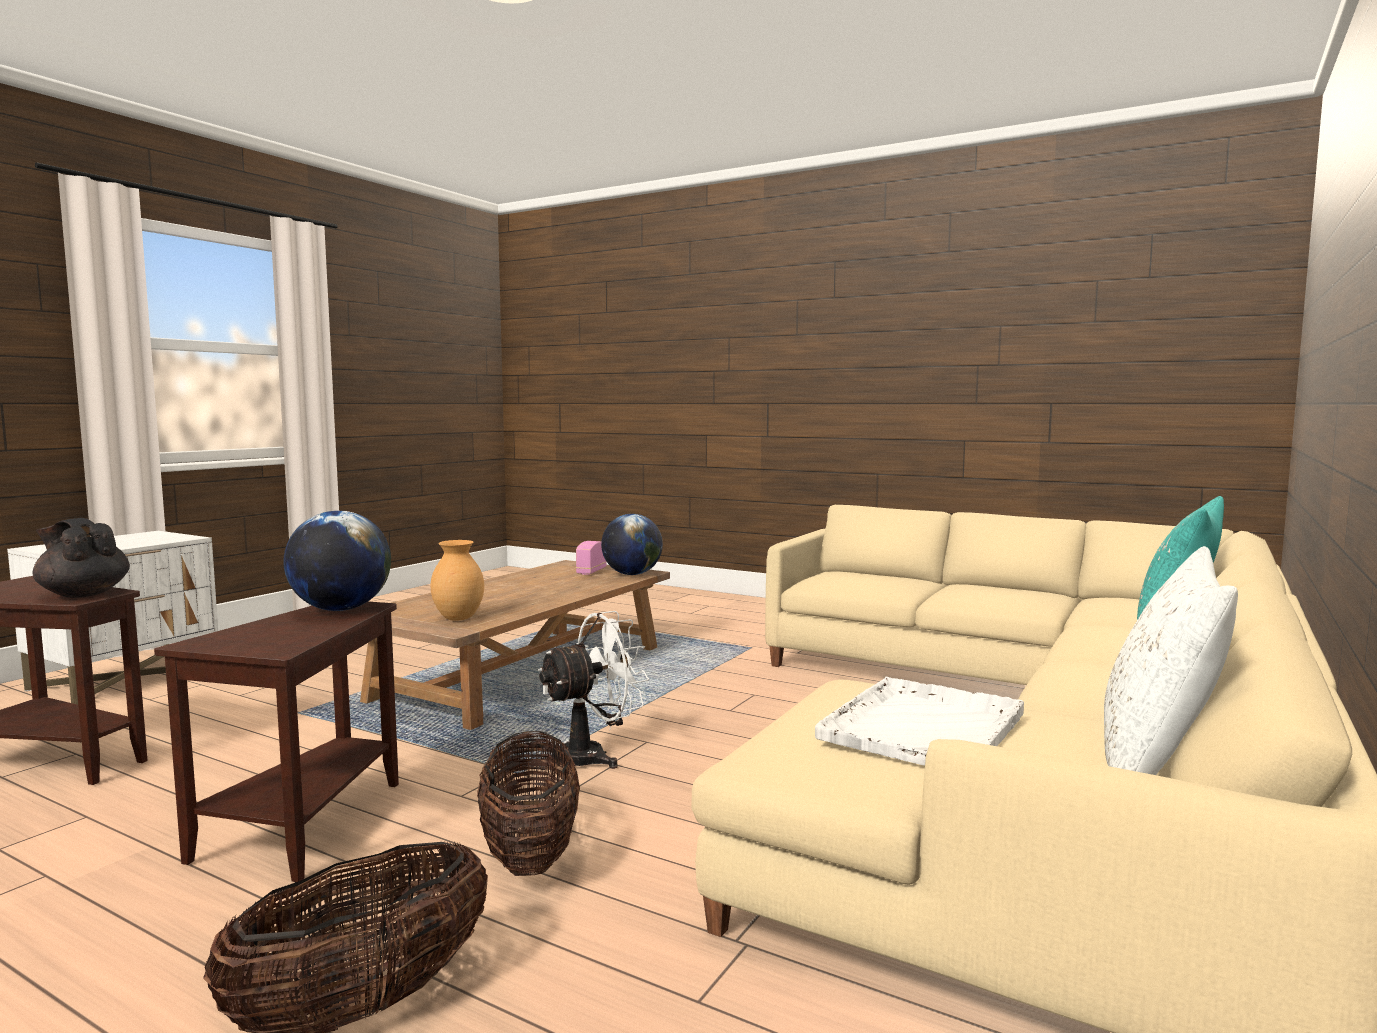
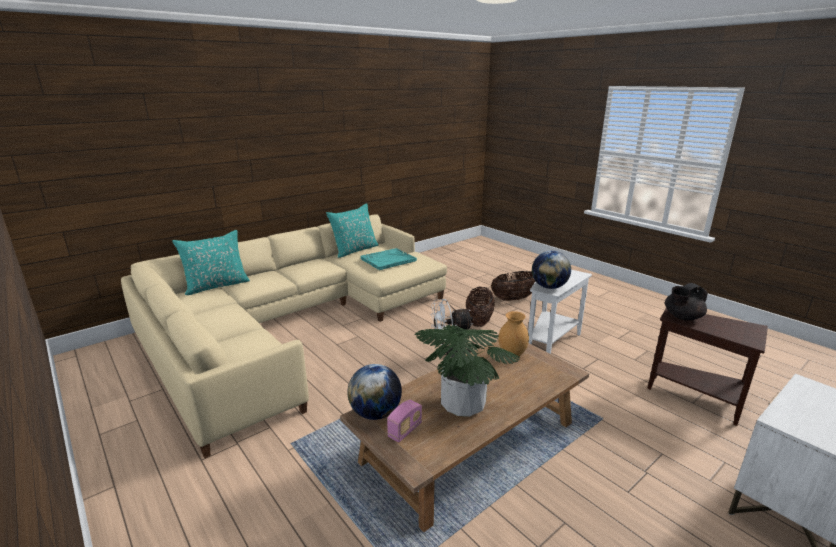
camera: 160 degrees left, 15 degrees up
black teapot [32,518,130,598] -> black teapot turned 105 degrees clockwise [665,283,708,320]
brown side table [154,602,399,882] -> white side table [528,270,592,354]
white tray [815,676,1024,766] -> turquoise tray [361,248,417,270]
white pillow [1104,546,1238,775] -> turquoise pillow [326,203,379,258]
none -> potted plant [414,325,520,417]

